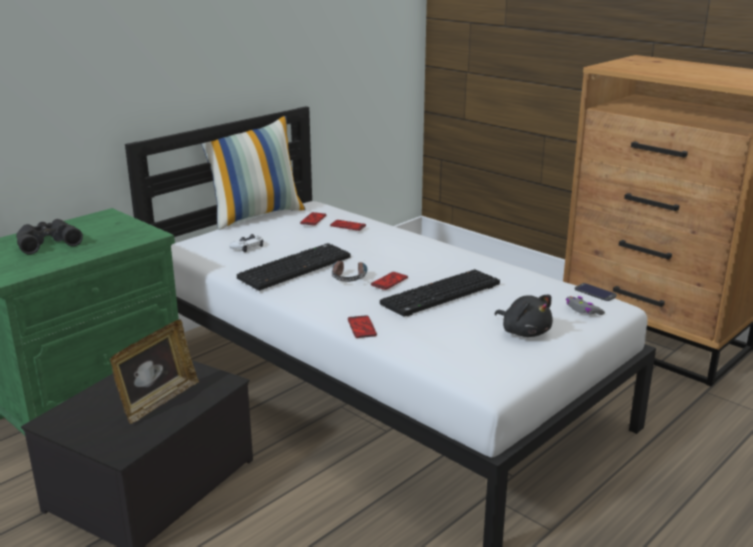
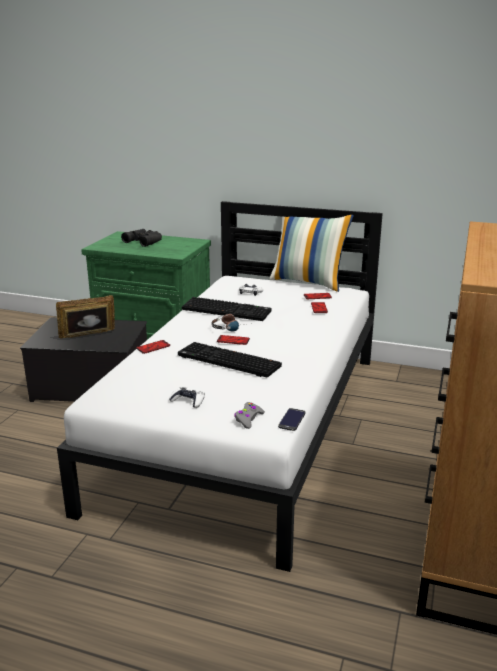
camera: 65 degrees right, 0 degrees up
picture frame [110,319,199,424] -> picture frame turned 150 degrees clockwise [56,295,115,339]
black plush toy [494,295,553,337] -> white game controller [169,387,205,408]

